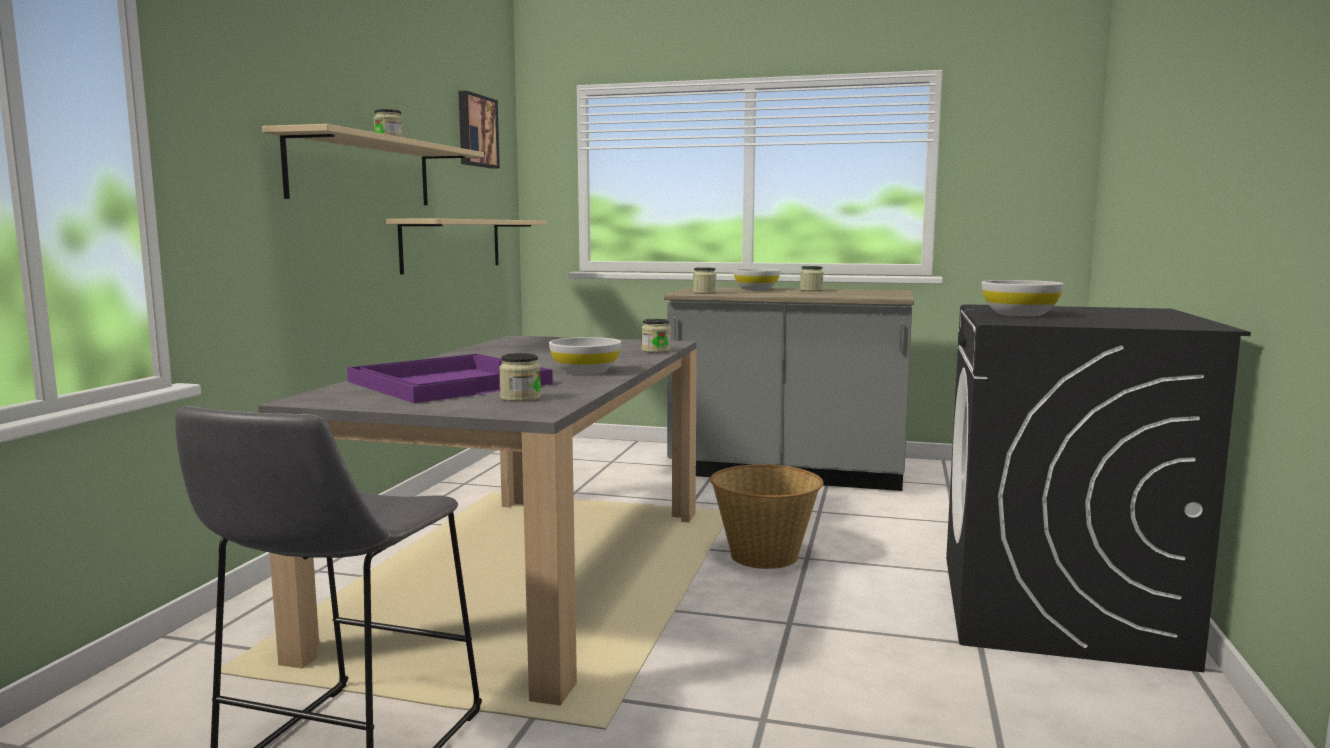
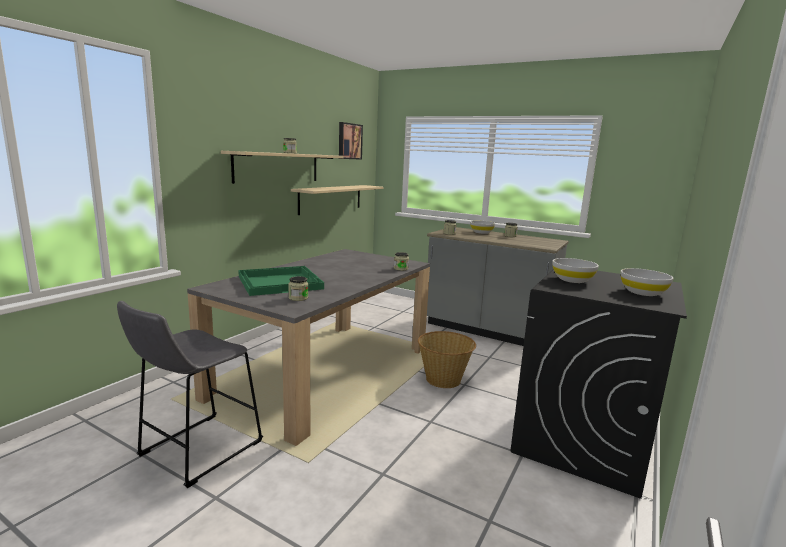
camera: 15 degrees right, 5 degrees up
purple tray [347,354,553,403] -> green tray [238,266,324,296]
white bowl [549,337,621,374] -> white bowl moved to [620,268,674,296]

